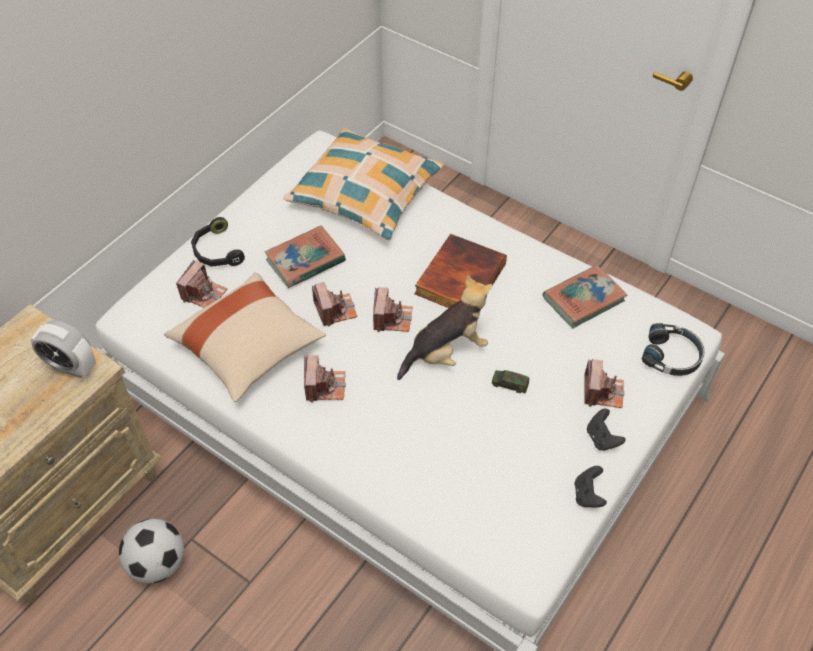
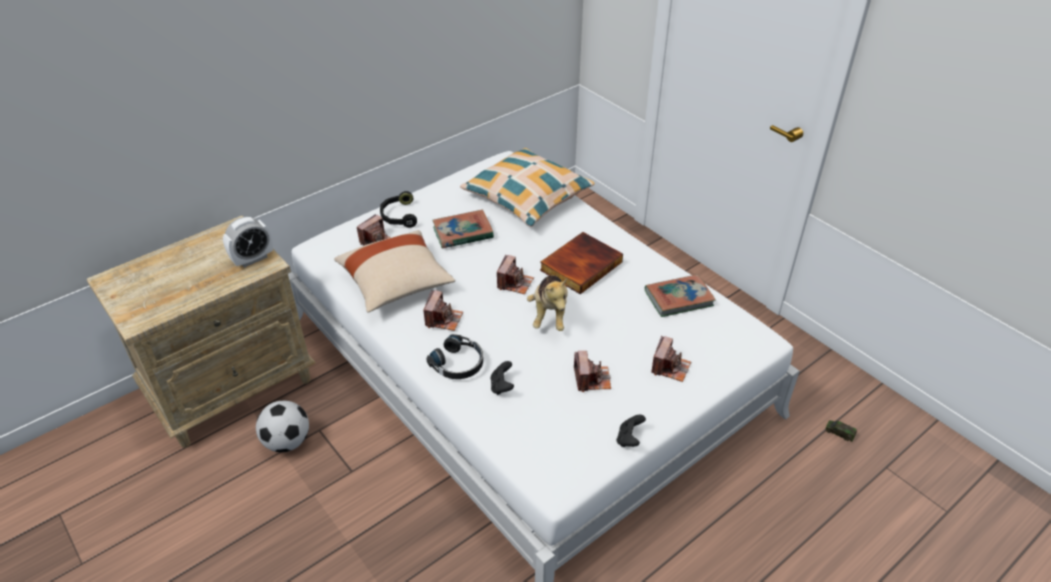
camera: 15 degrees right, 10 degrees down
alarm clock [31,320,96,378] -> alarm clock turned 75 degrees counterclockwise [223,217,273,268]
camera [312,282,357,327] -> camera moved to [574,351,611,392]
plush toy [397,275,492,380] -> plush toy turned 105 degrees clockwise [527,275,568,331]
toy car [492,370,529,393] -> toy car moved to [826,420,857,442]
black game controller [587,409,625,451] -> black game controller moved to [490,361,514,395]
black headphones [642,323,705,376] -> black headphones moved to [426,334,483,379]

